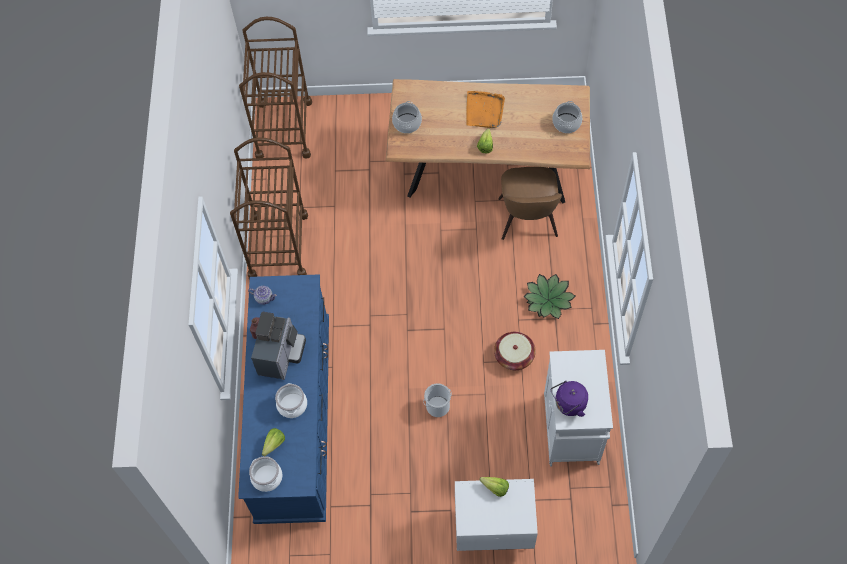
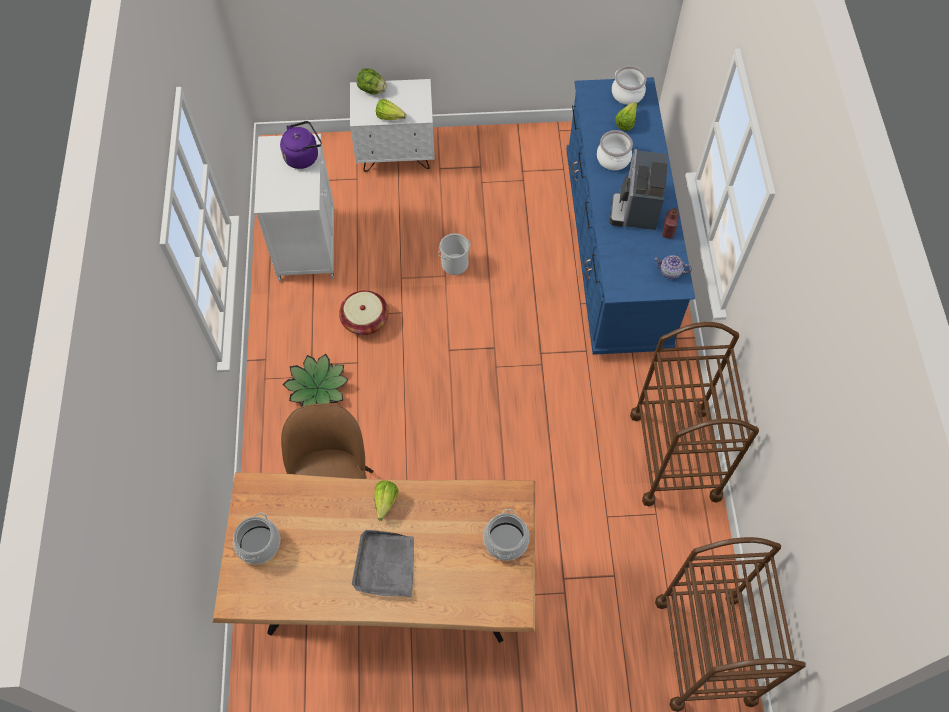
camera: 175 degrees right, 0 degrees up
orange tray [466,91,505,128] -> grey tray [352,530,414,597]
none -> lettuce [356,68,387,94]

